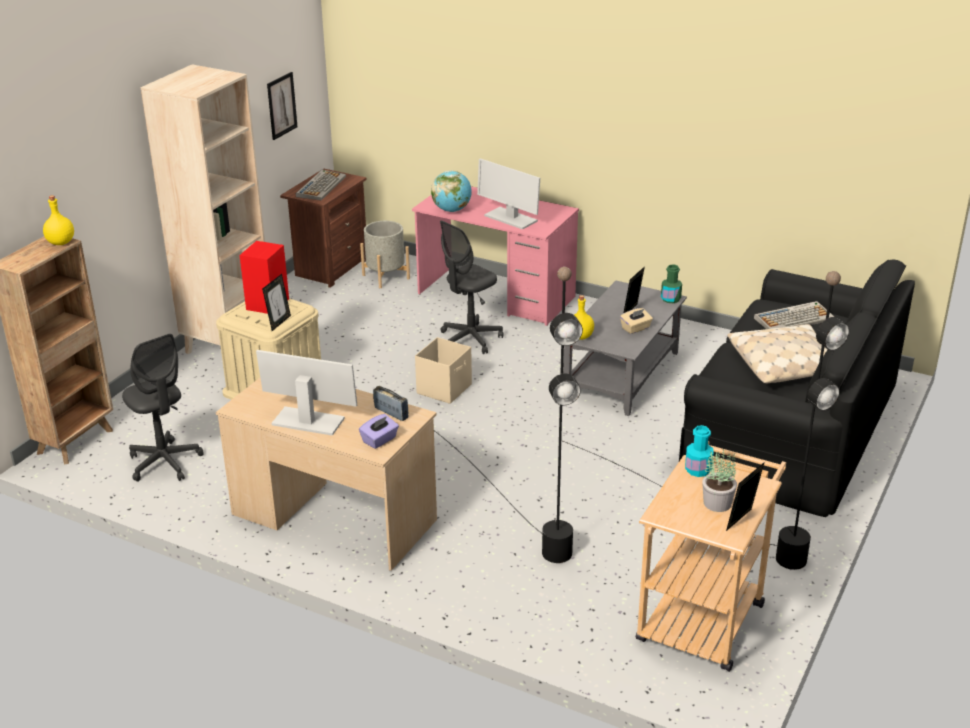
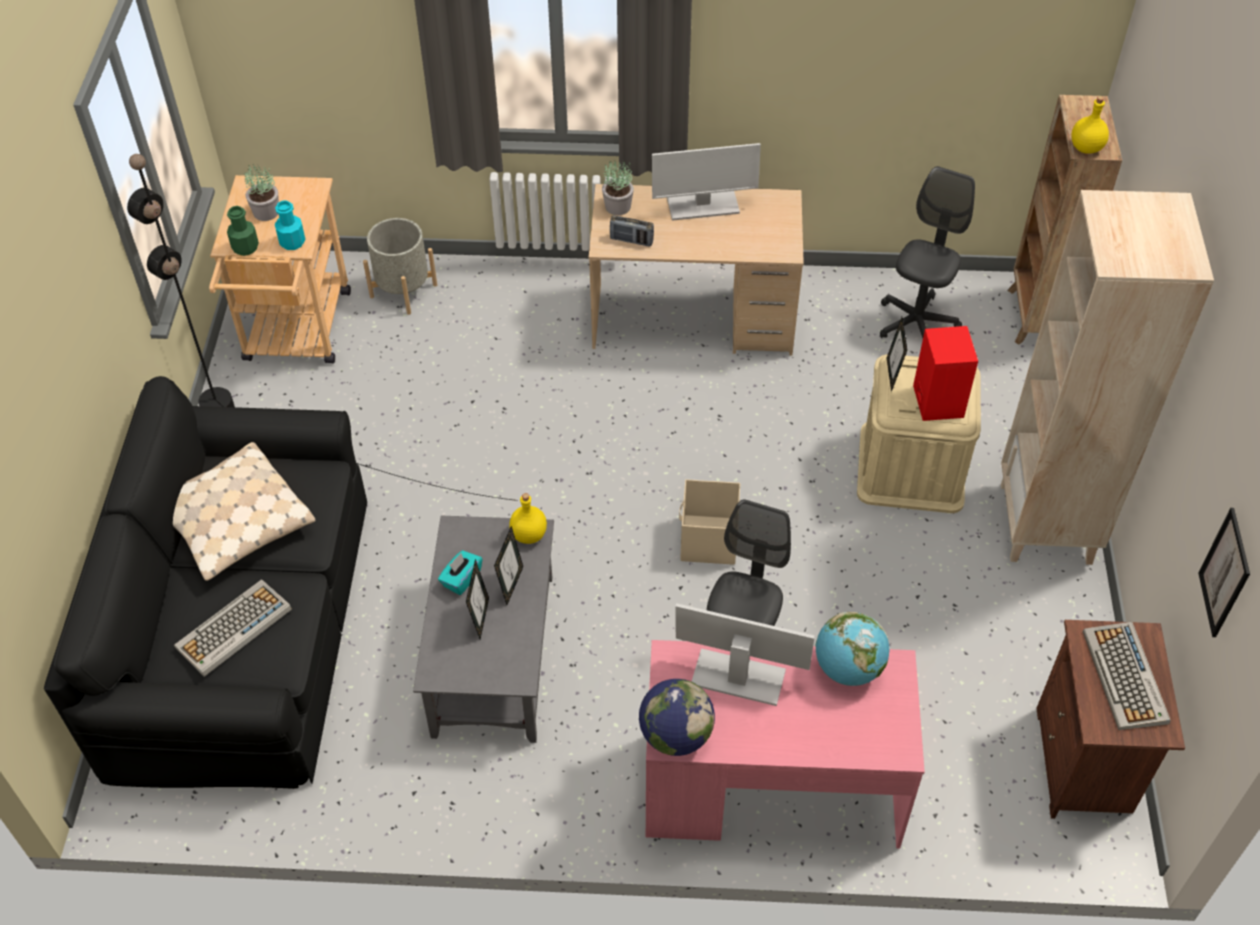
camera: 155 degrees right, 20 degrees up
grey office chair [122,334,204,482] -> grey office chair turned 90 degrees clockwise [880,166,975,338]
purple tissue box [359,414,399,449] -> potted plant [602,160,634,215]
grey planter [360,221,410,288] -> grey planter moved to [363,218,437,315]
black floor lamp [435,267,583,563] -> none
beige tissue box [620,308,653,334] -> turquoise tissue box [438,550,482,595]
green bottle [661,264,682,303] -> green bottle moved to [227,206,259,256]
picture frame [726,463,764,531] -> picture frame moved to [494,526,523,605]
none -> globe [639,679,715,756]

